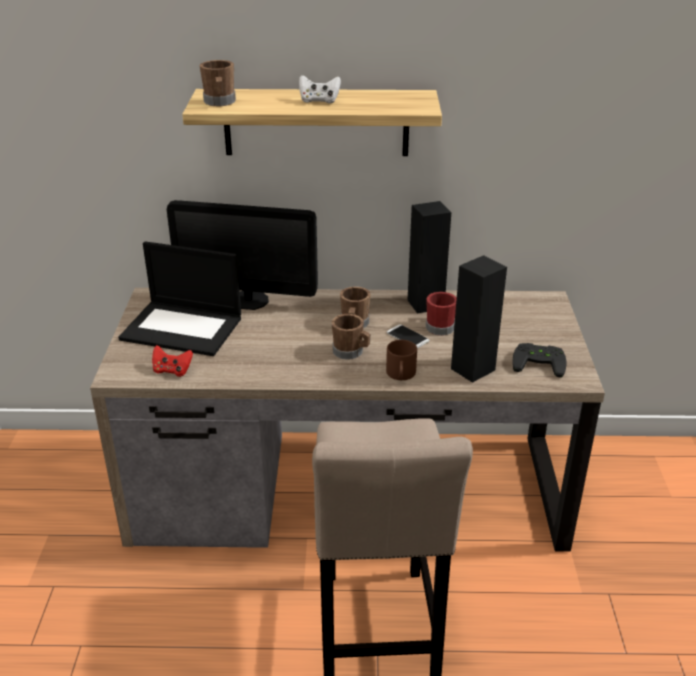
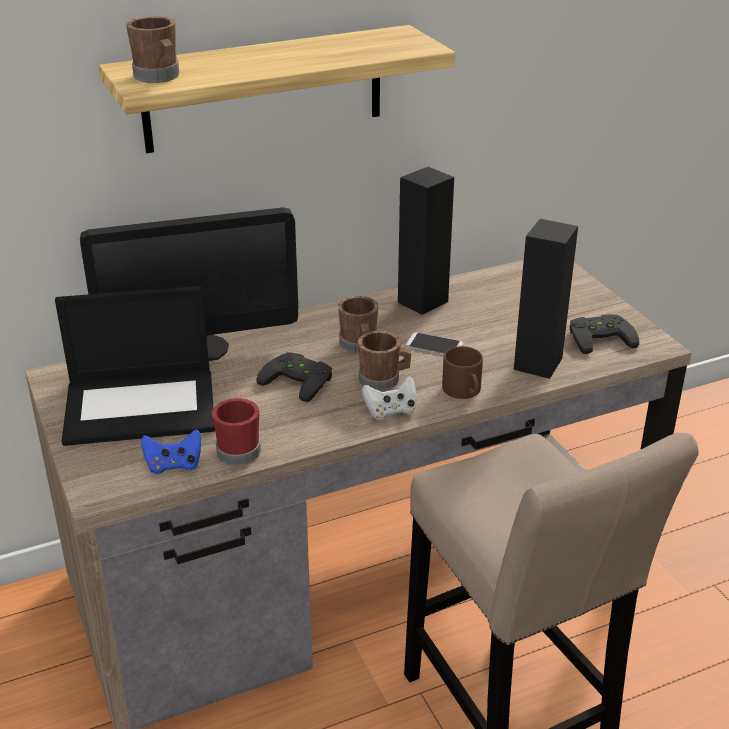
camera: 25 degrees left, 0 degrees up
red game controller [152,345,193,377] -> blue game controller [141,429,201,474]
white game controller [299,75,341,103] -> white game controller moved to [362,376,416,420]
red mug [426,292,457,336] -> red mug moved to [212,398,261,466]
none -> black game controller [257,352,332,402]

